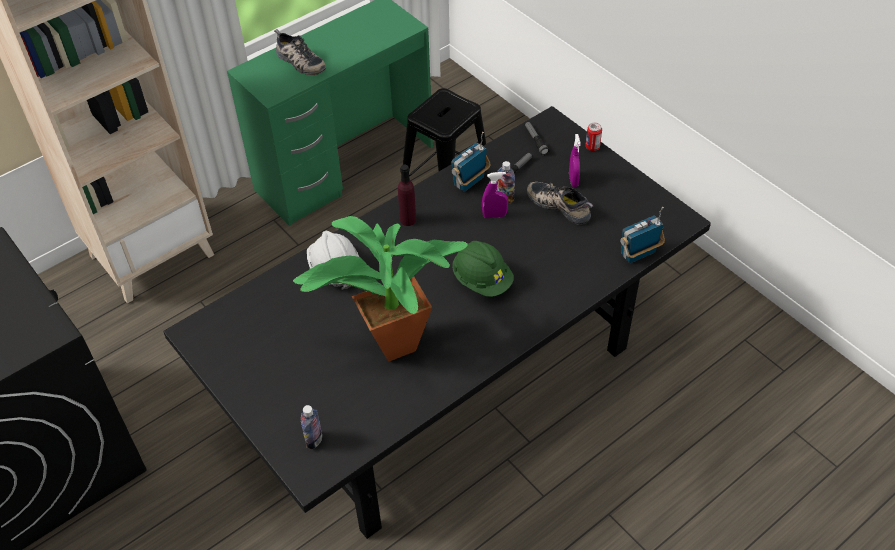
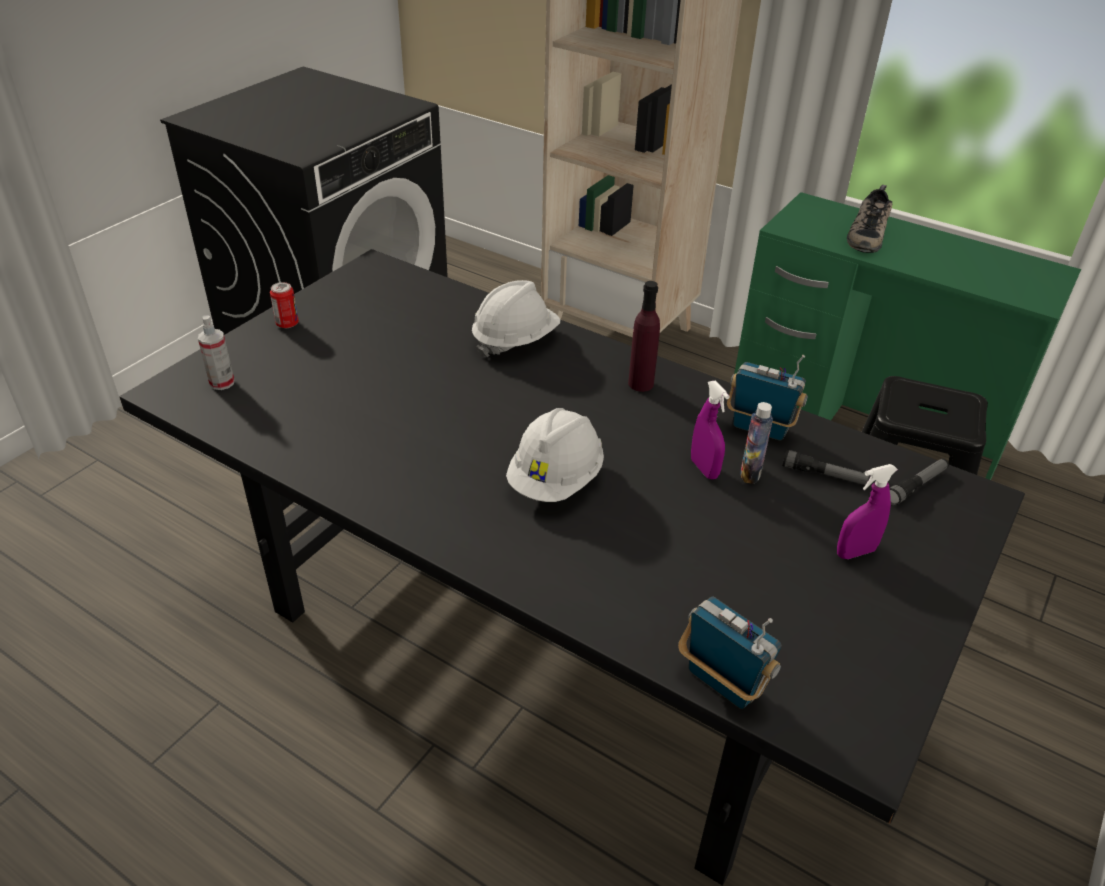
camera: 70 degrees right, 10 degrees down
potted plant [293,216,467,362] -> none
bottle [301,405,322,449] -> spray bottle [198,315,234,390]
green hard hat [452,241,514,297] -> white hard hat [506,408,604,502]
shoe [527,182,593,225] -> none
can [585,123,602,151] -> can moved to [270,282,299,328]

